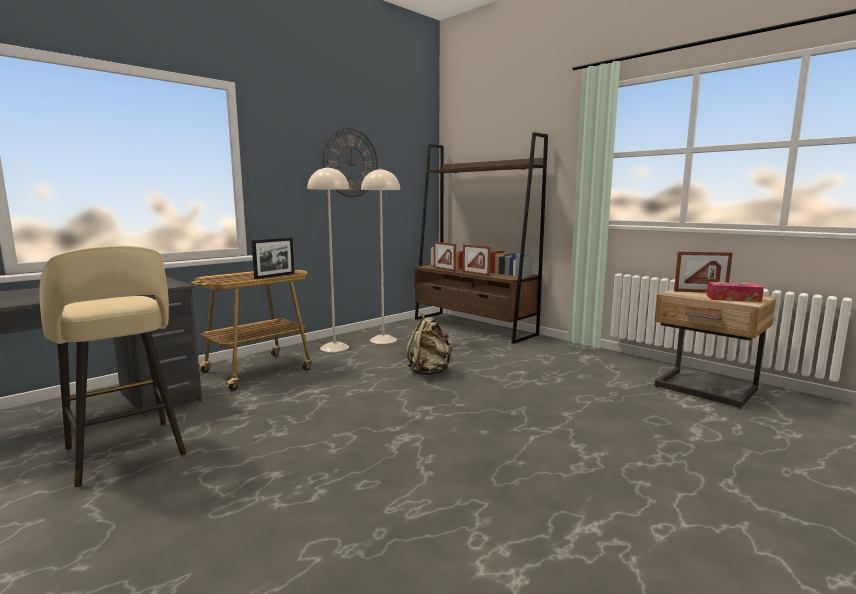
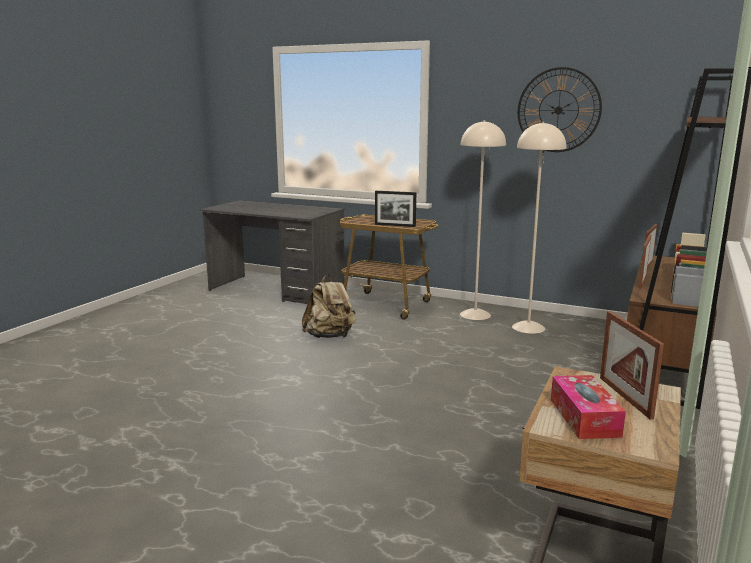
camera: 70 degrees right, 5 degrees up
beige stool [40,245,187,488] -> none
beige backpack [406,312,452,375] -> beige backpack moved to [302,274,356,338]

